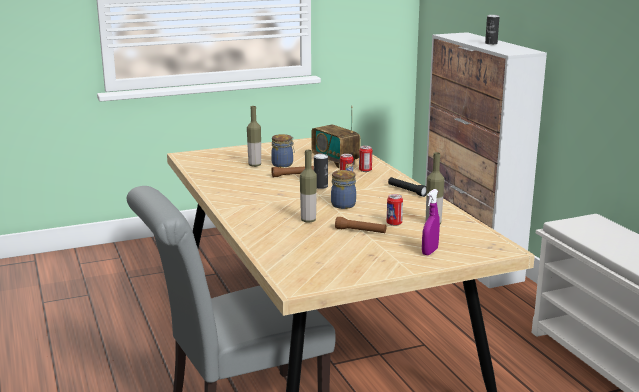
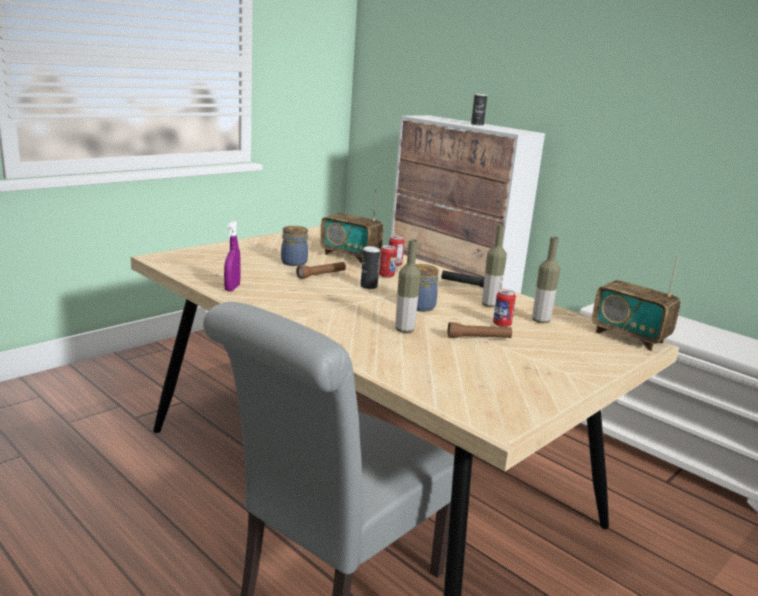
camera: 25 degrees left, 0 degrees up
bottle [247,106,261,167] -> bottle moved to [482,224,507,308]
purple spray bottle [422,189,440,255] -> purple spray bottle moved to [224,221,241,291]
none -> radio [592,256,681,351]

